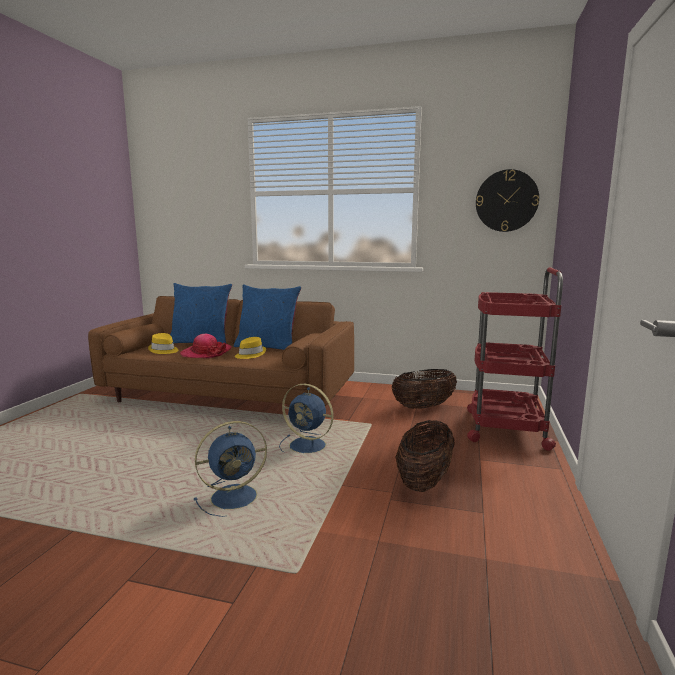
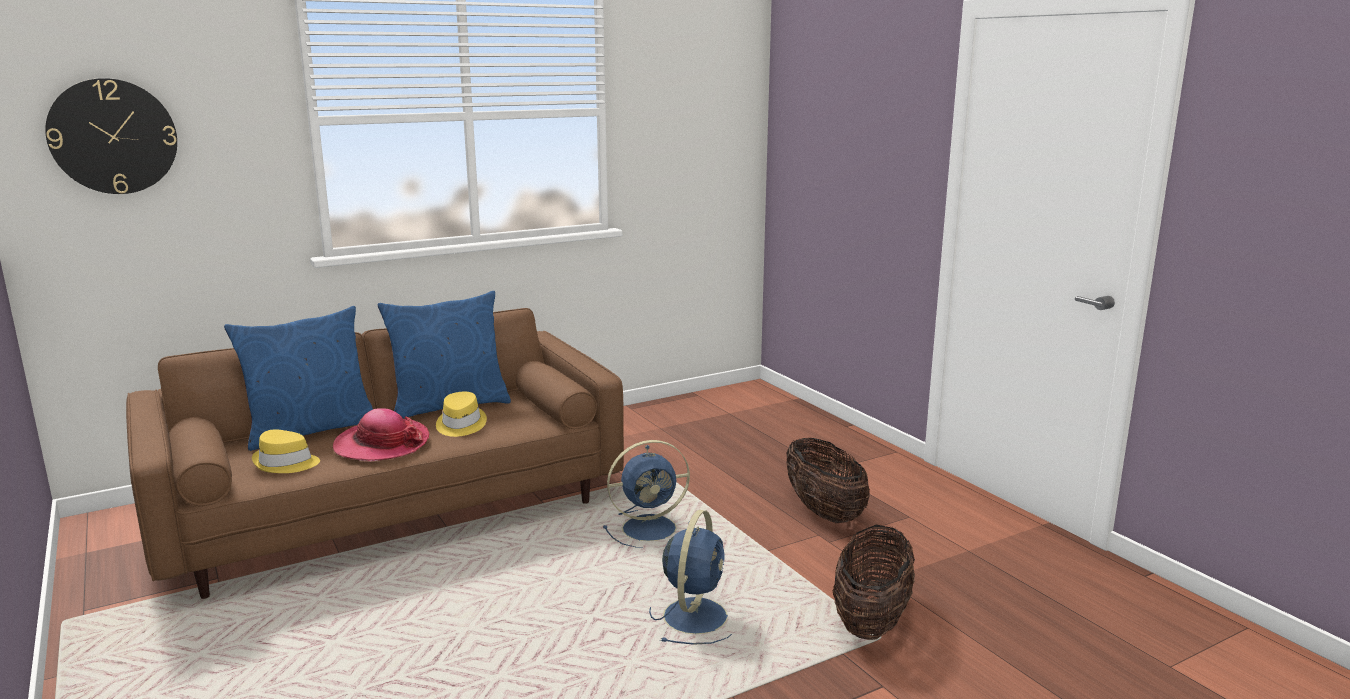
camera: 45 degrees left, 5 degrees up
basket [392,369,457,409] -> basket moved to [833,525,915,640]
red cart [467,267,563,451] -> none
wall clock [476,169,539,232] -> wall clock moved to [45,78,177,194]

